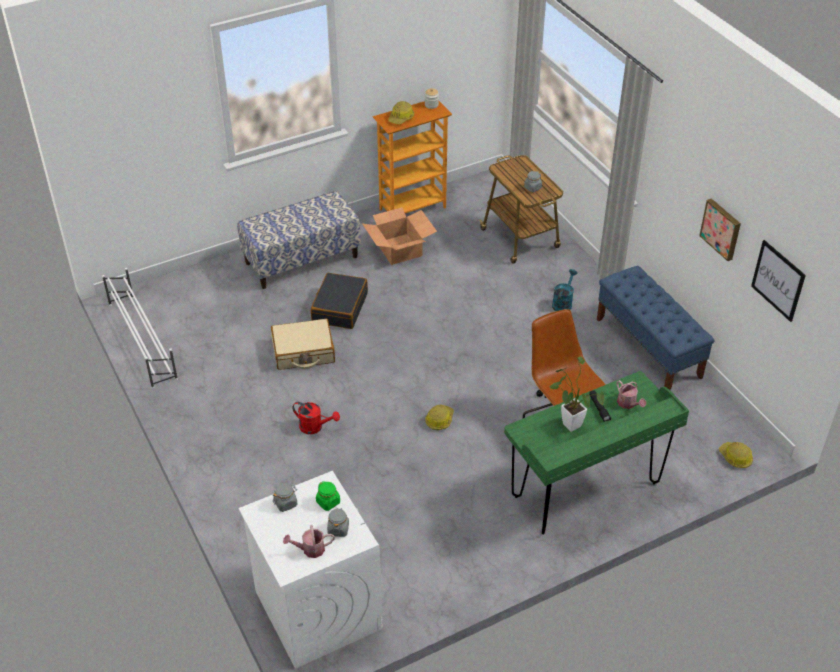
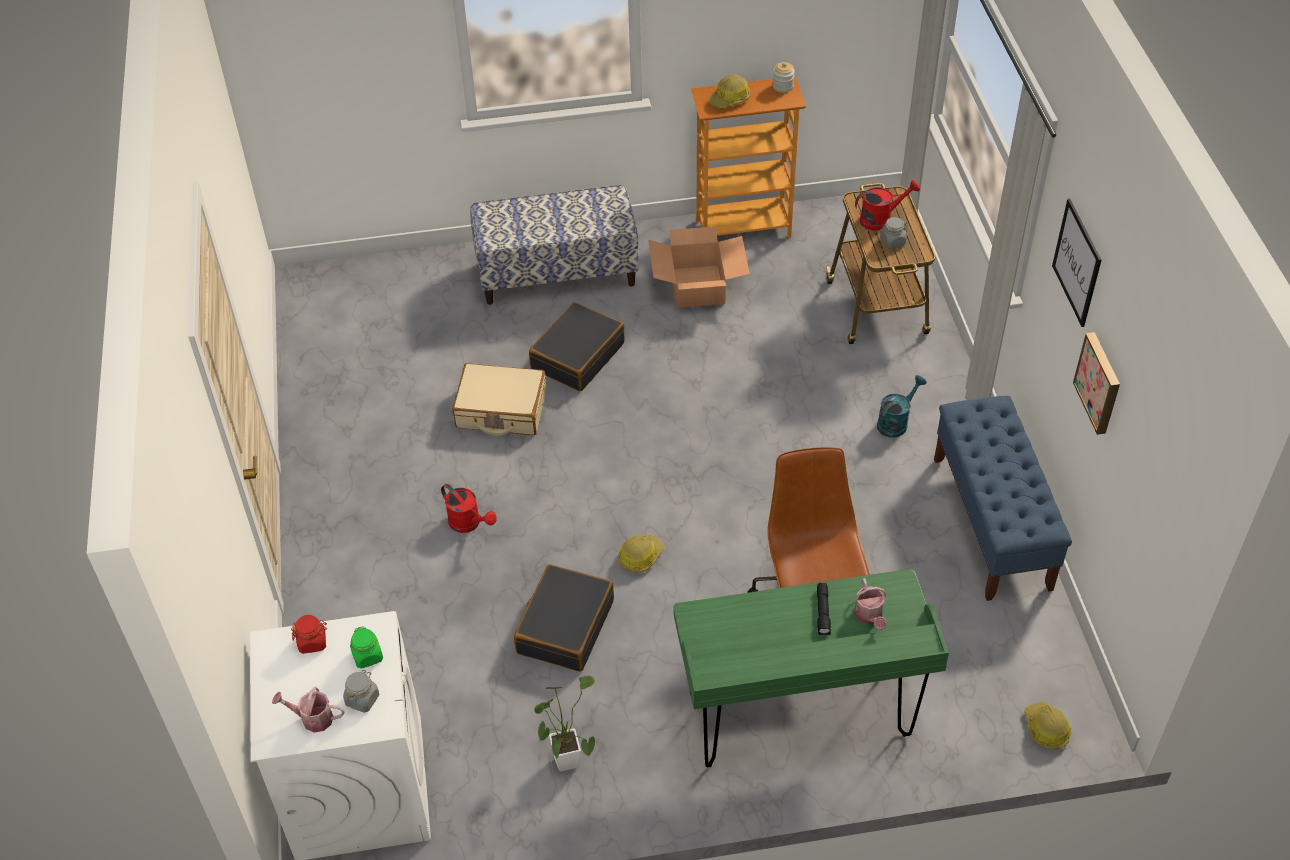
camera: 20 degrees right, 5 degrees up
white shoe rack [102,268,178,389] -> none
grey jar [273,483,297,512] -> red jar [291,615,327,654]
potted plant [549,357,604,432] -> potted plant moved to [534,676,595,772]
picture [751,240,806,322] -> picture moved to [1052,198,1102,327]
none -> black suitcase [514,564,614,672]
none -> red watering can [855,180,920,231]

